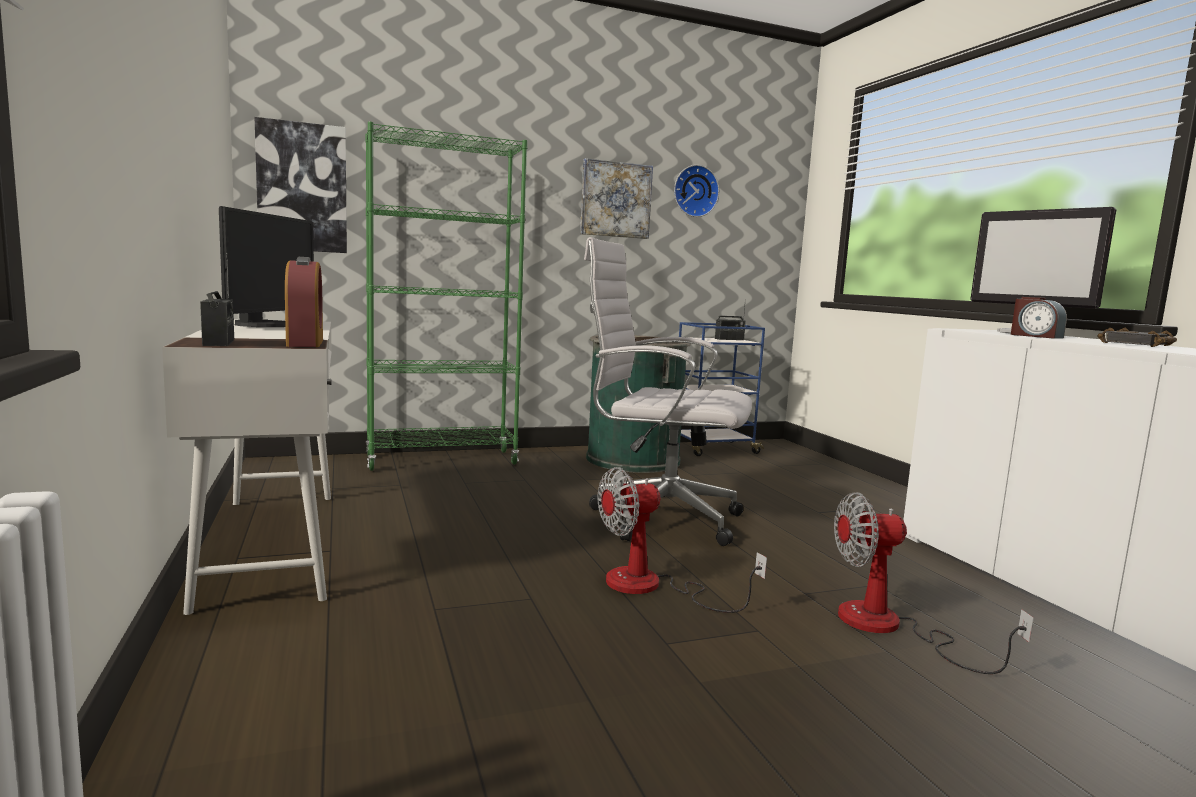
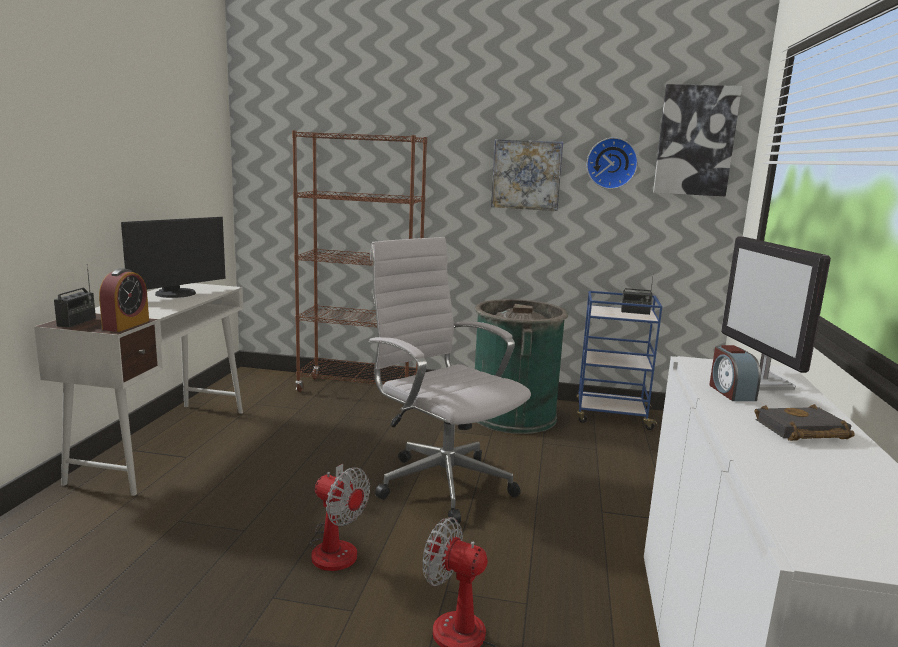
camera: 30 degrees right, 5 degrees up
picture [255,117,347,253] -> picture moved to [653,84,742,196]
green bookcase [365,121,528,471] -> brown bookcase [292,130,427,392]
fan [597,467,767,613] -> fan turned 150 degrees counterclockwise [310,464,370,571]

